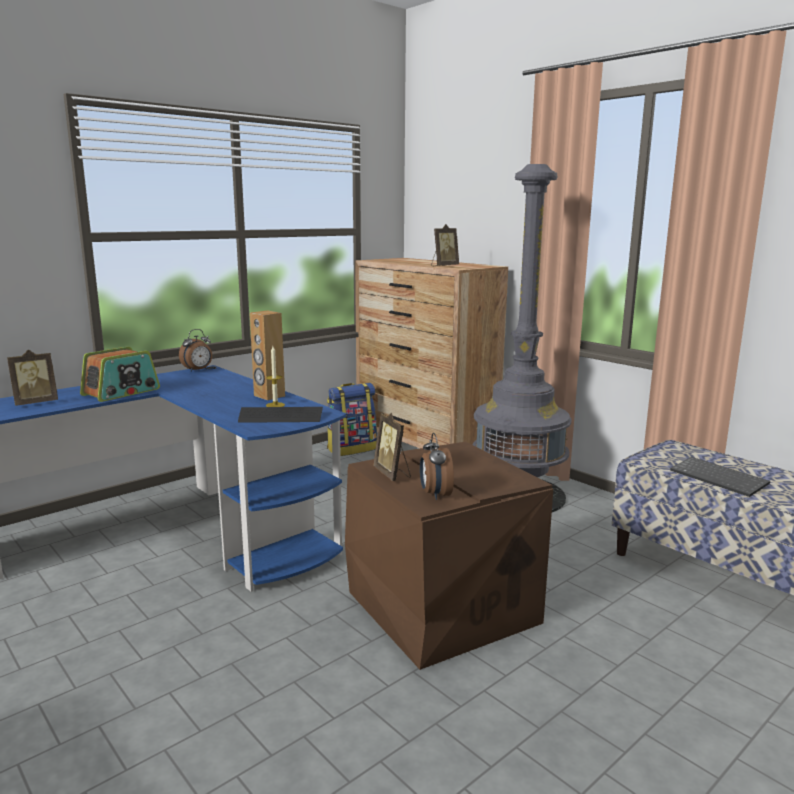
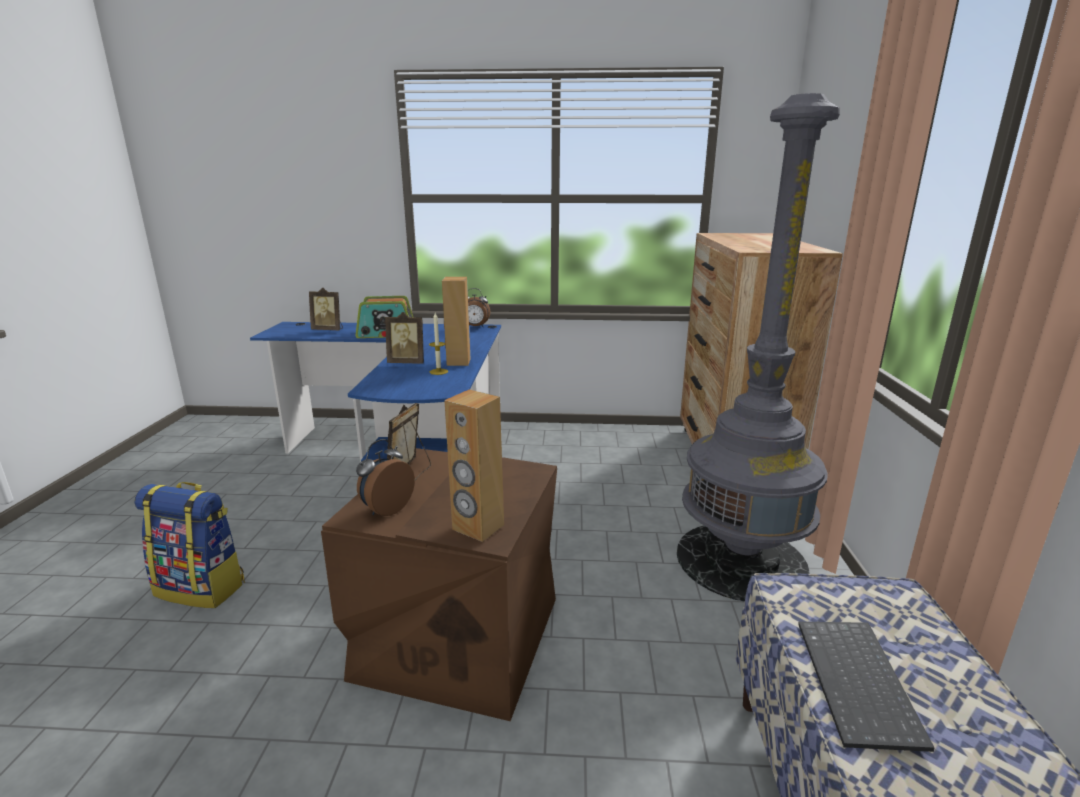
camera: 45 degrees right, 5 degrees up
keyboard [238,407,323,423] -> none
backpack [327,383,377,456] -> backpack moved to [134,482,245,608]
picture frame [431,224,459,266] -> picture frame moved to [385,312,424,364]
none -> brown speaker [444,389,504,542]

